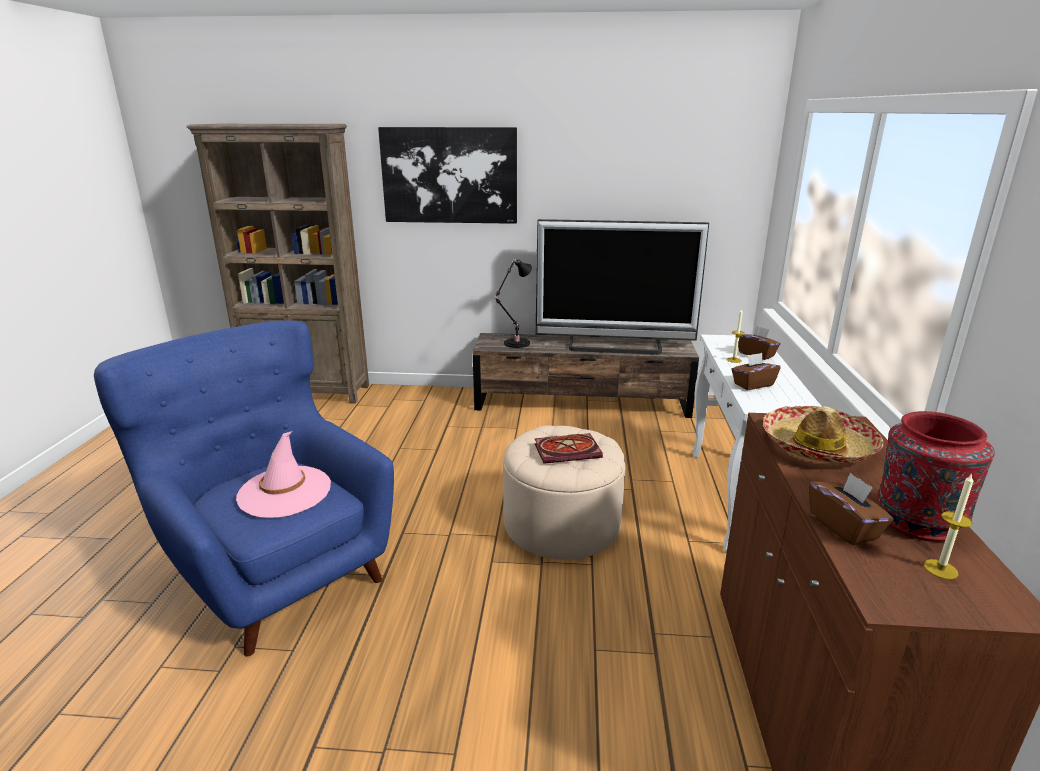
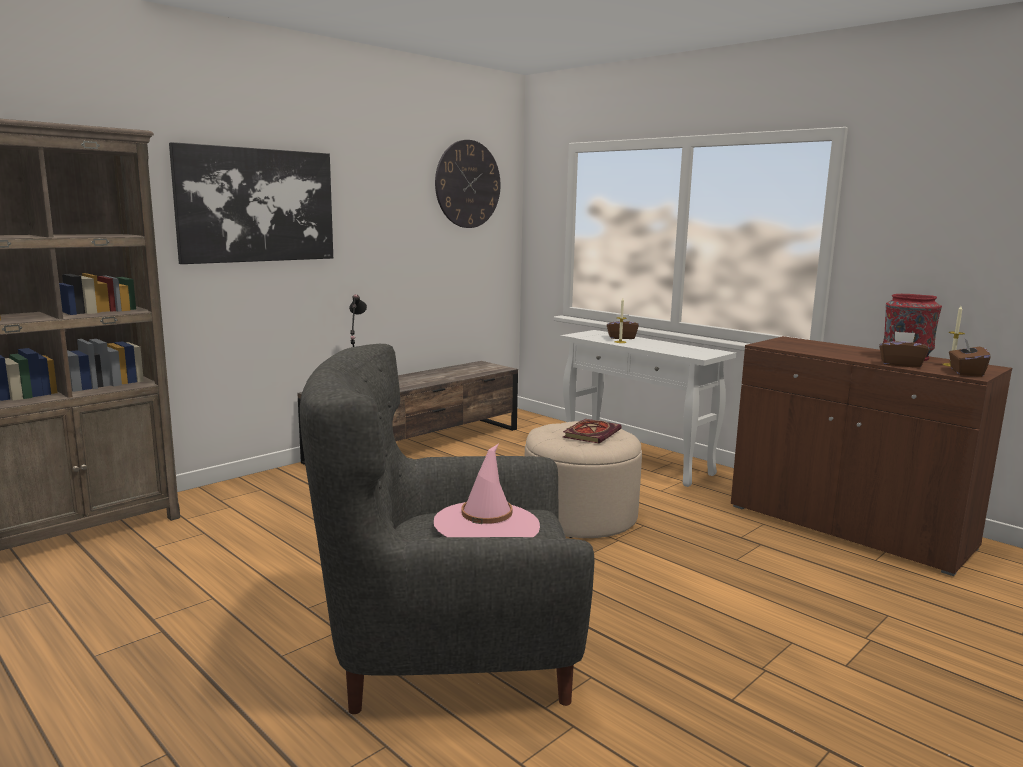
camera: 50 degrees left, 10 degrees down
blue armchair [94,320,394,657] -> grey armchair [300,344,595,714]
television [536,219,709,355] -> none
brown tissue box [731,353,780,390] -> brown tissue box moved to [949,339,991,377]
hat [763,406,883,463] -> none
none -> wall clock [435,140,500,228]

